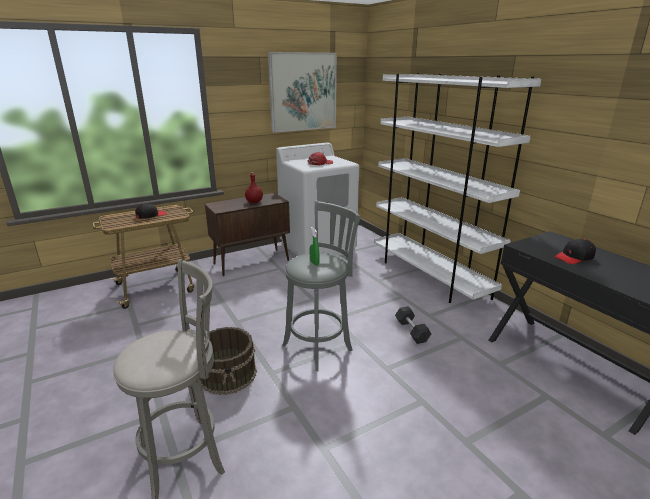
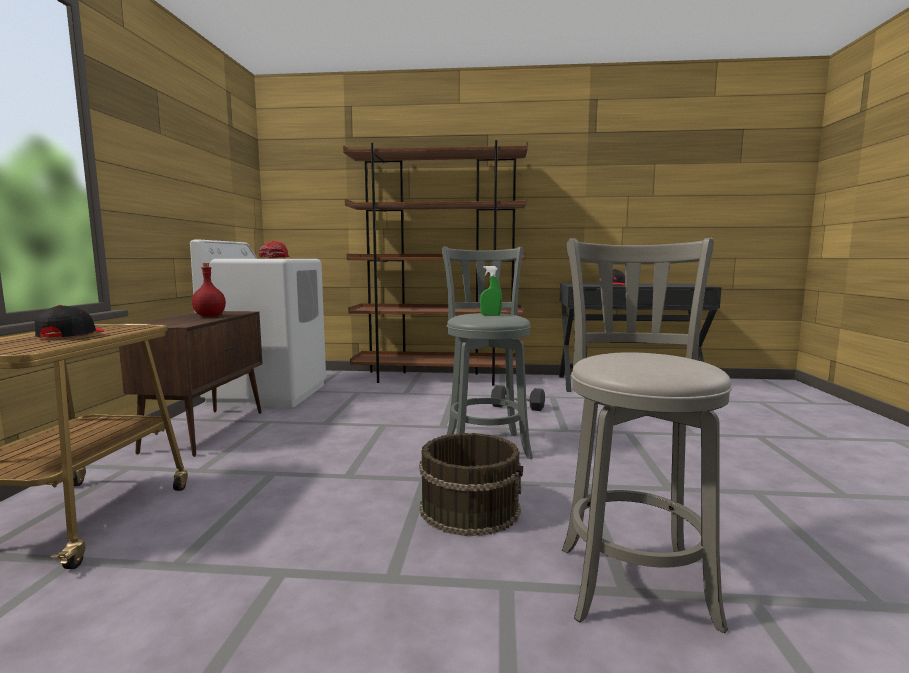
camera: 55 degrees left, 15 degrees down
picture [268,52,337,133] -> none
white bookcase [374,73,541,303] -> brown bookcase [343,140,528,386]

